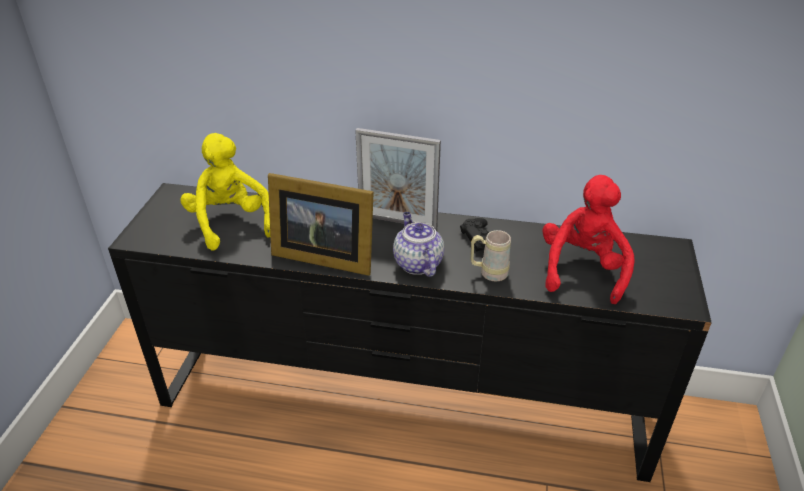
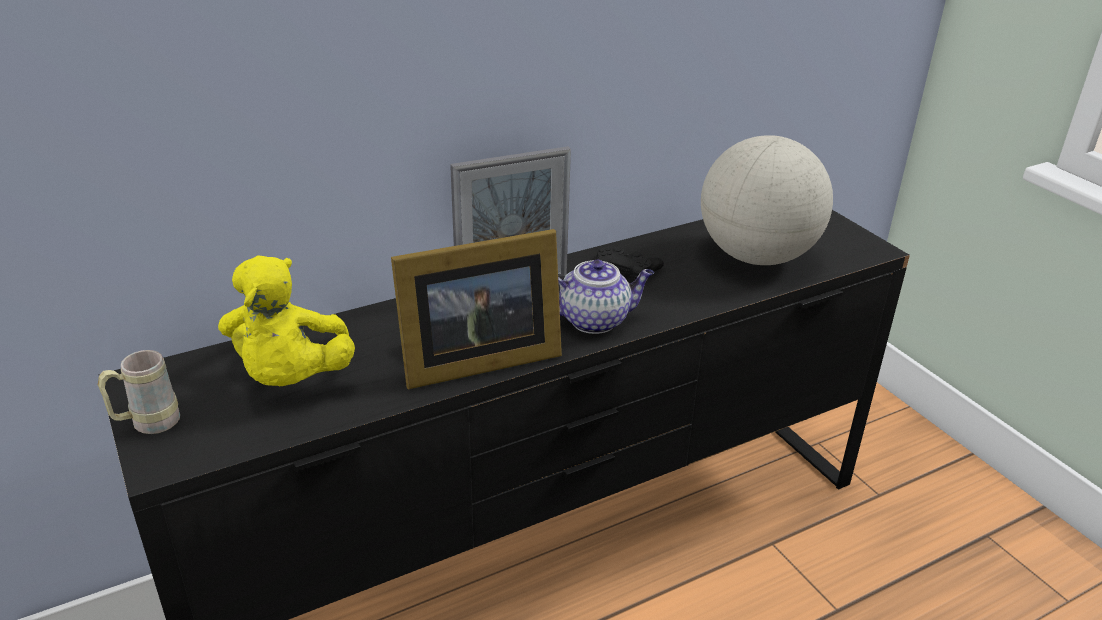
camera: 40 degrees left, 5 degrees down
yellow plush toy [180,133,270,250] -> yellow plush toy turned 120 degrees counterclockwise [218,255,355,386]
teapot [393,212,444,277] -> teapot turned 135 degrees clockwise [558,260,654,334]
beige mug [470,230,511,281] -> beige mug moved to [98,350,180,434]
red plush toy [542,175,635,304] -> globe [701,135,833,265]

